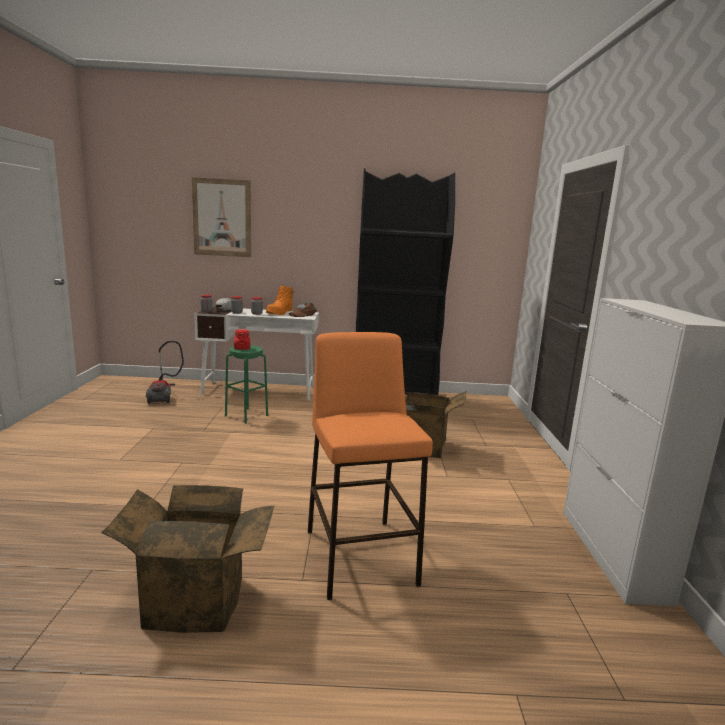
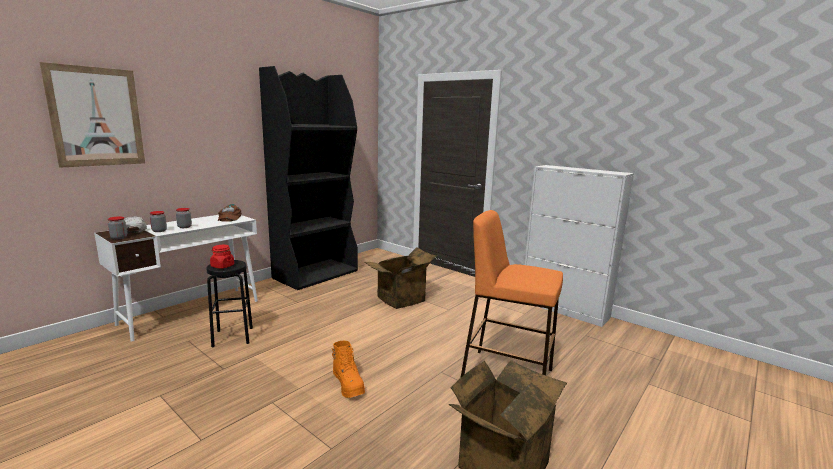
camera: 50 degrees left, 0 degrees up
vacuum cleaner [146,341,184,404] -> none
green stool [225,345,268,424] -> black stool [206,260,253,347]
orange boot [266,286,294,315] -> orange boot moved to [332,341,365,398]

